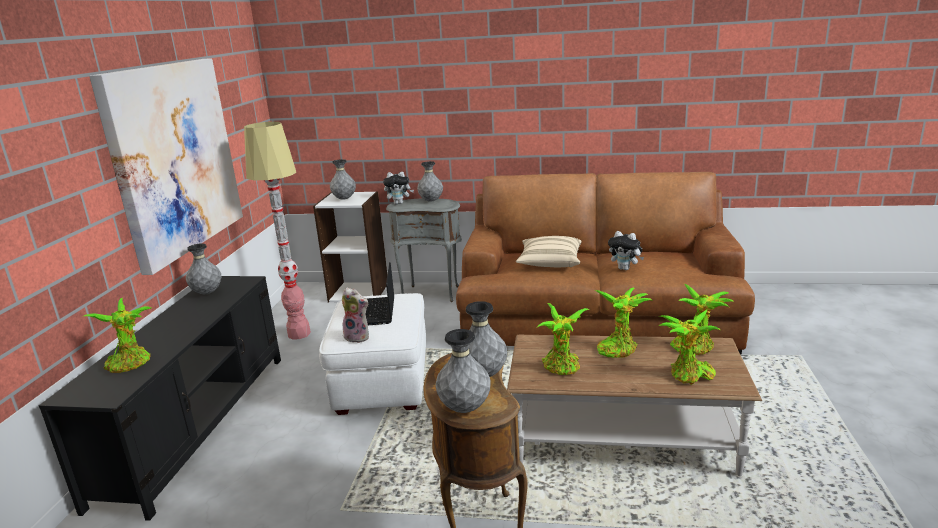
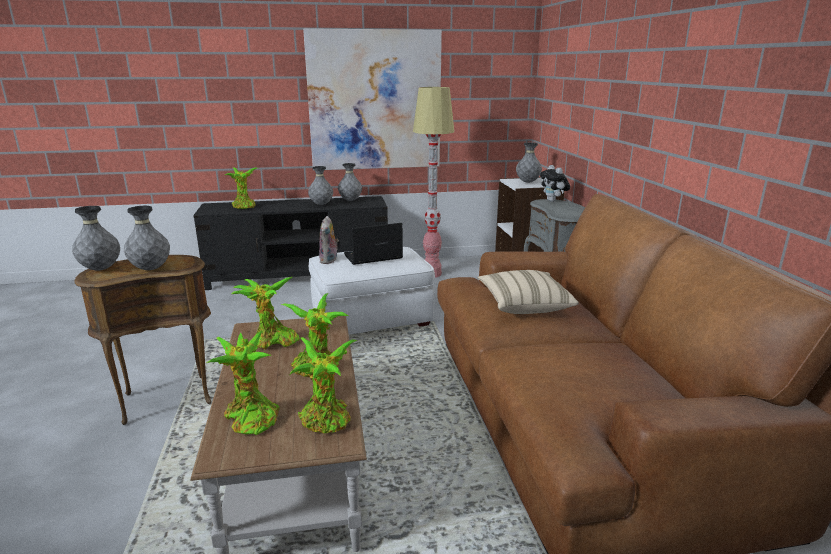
camera: 70 degrees right, 0 degrees up
grey vase [417,161,443,202] -> grey vase moved to [308,166,333,205]
plush toy [608,231,644,270] -> none

